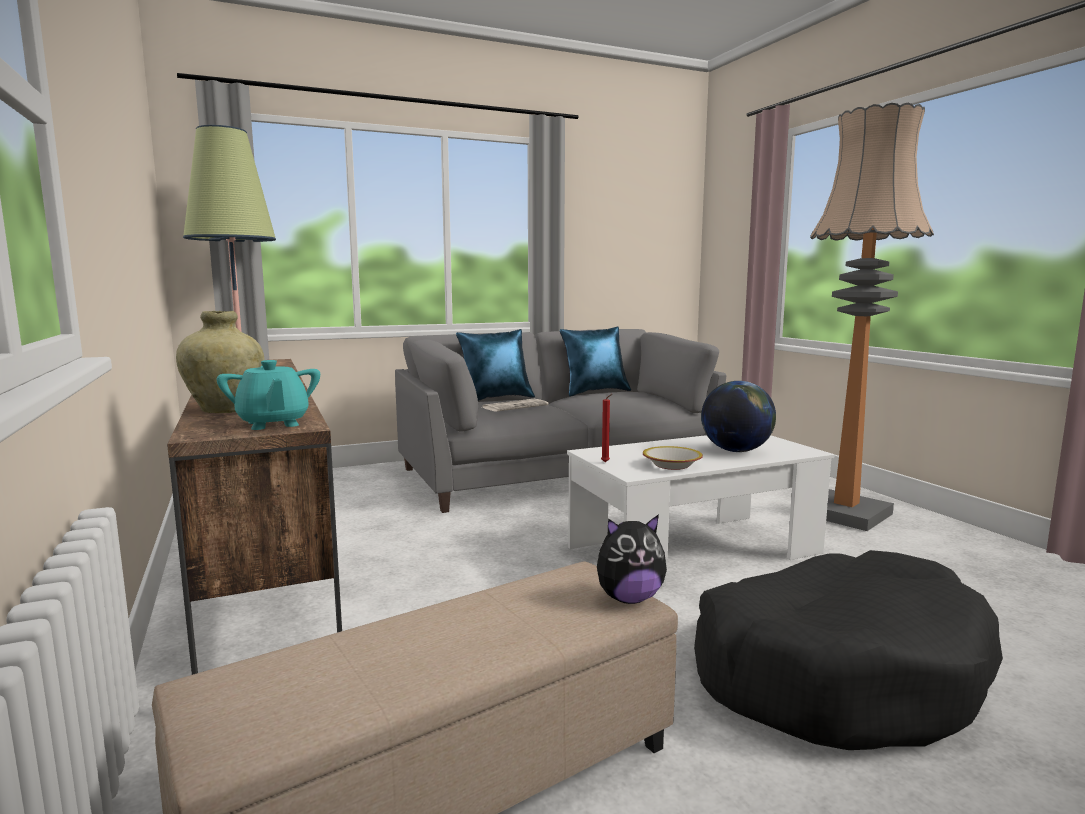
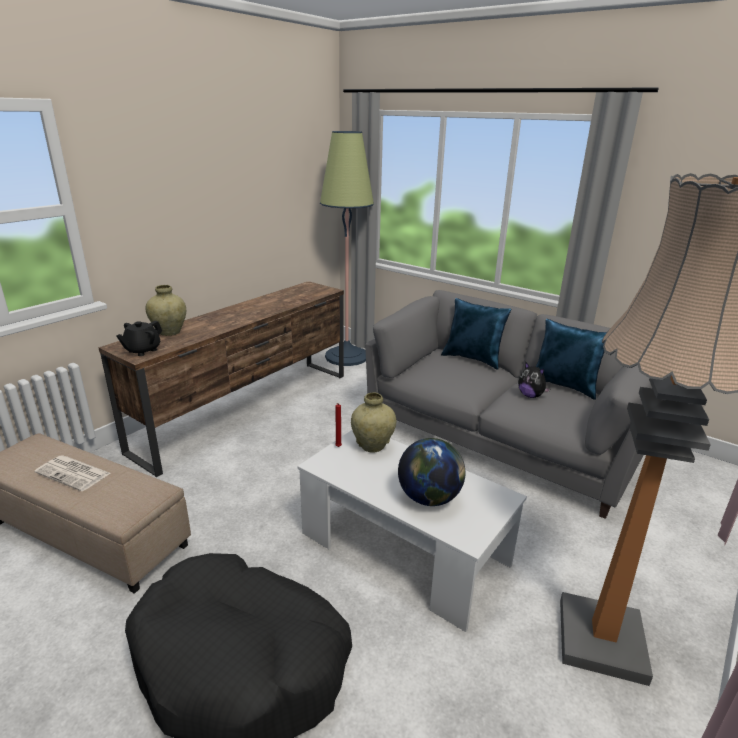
camera: 60 degrees right, 15 degrees up
turquoise teapot [216,360,320,430] -> black teapot [116,320,162,356]
newspaper [481,399,548,412] -> newspaper moved to [34,455,110,491]
plush toy [597,514,667,604] -> plush toy moved to [518,362,551,398]
bowl [643,446,703,470] -> none
none -> beige vase [351,392,397,453]

